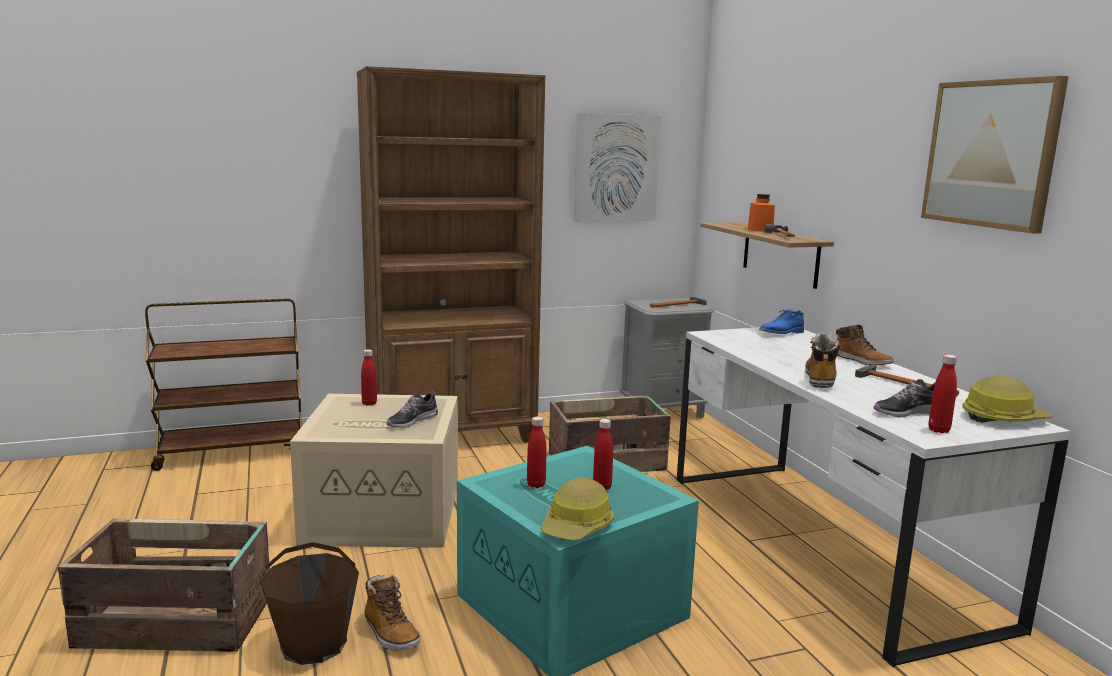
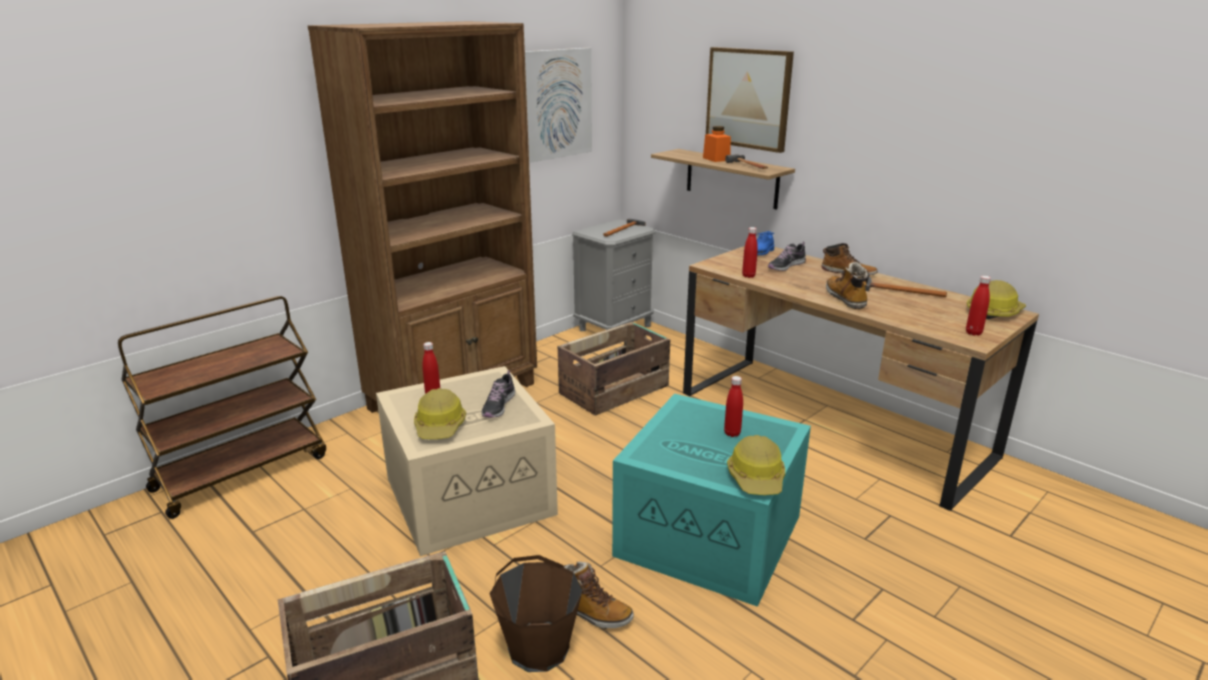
camera: 25 degrees left, 10 degrees up
red bottle [527,417,547,488] -> red bottle moved to [742,227,758,278]
white desk [677,327,1070,667] -> brown desk [683,246,1039,511]
shoe [873,379,935,418] -> shoe moved to [768,241,806,271]
picture [921,76,1069,234] -> picture moved to [706,47,794,153]
none -> hard hat [414,388,466,439]

